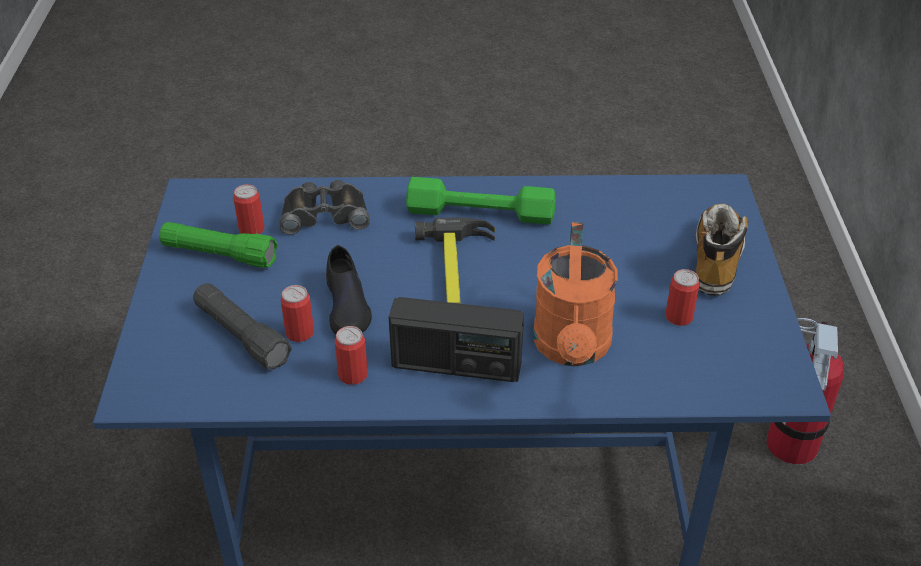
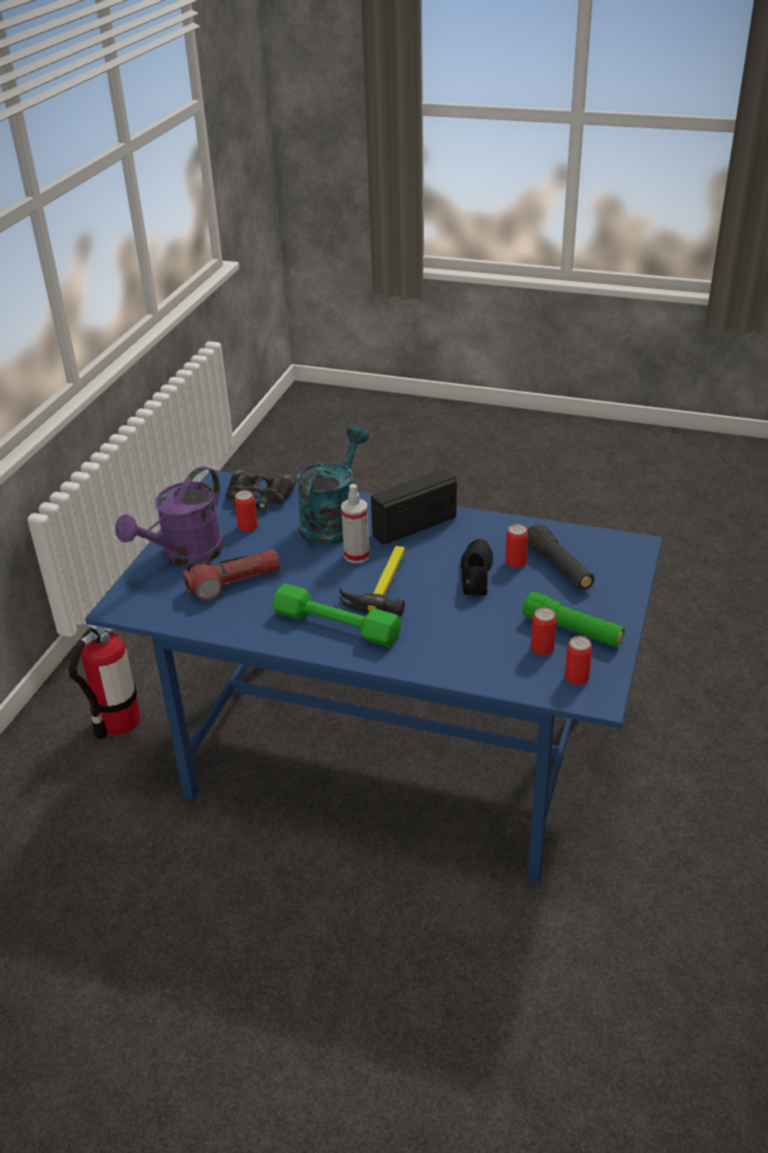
camera: 160 degrees left, 5 degrees down
black binoculars [280,180,370,235] -> black binoculars moved to [225,470,296,512]
can [335,326,368,385] -> can moved to [565,636,592,685]
radio [389,297,524,382] -> radio turned 60 degrees counterclockwise [371,469,457,545]
orange watering can [533,222,618,366] -> turquoise watering can [297,426,369,545]
boot [695,204,749,296] -> purple watering can [115,466,223,567]
none -> flashlight [183,549,280,601]
none -> spray bottle [341,484,370,563]

